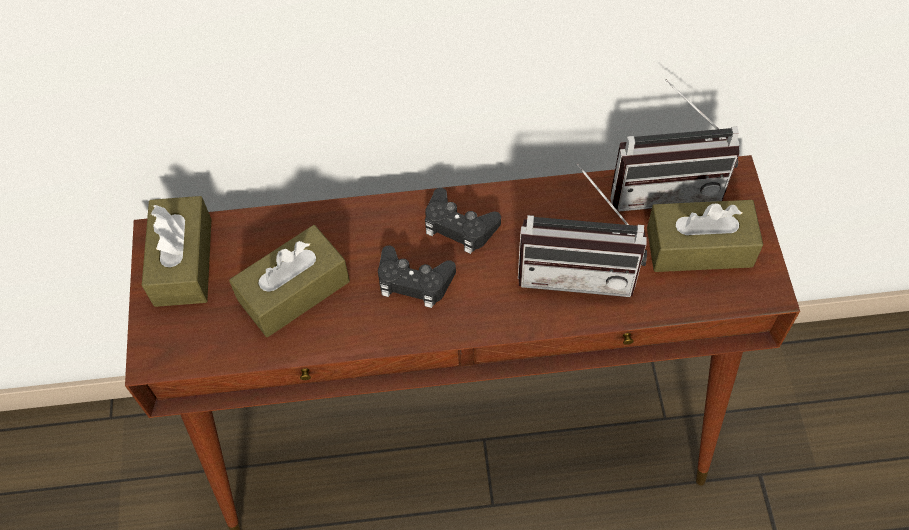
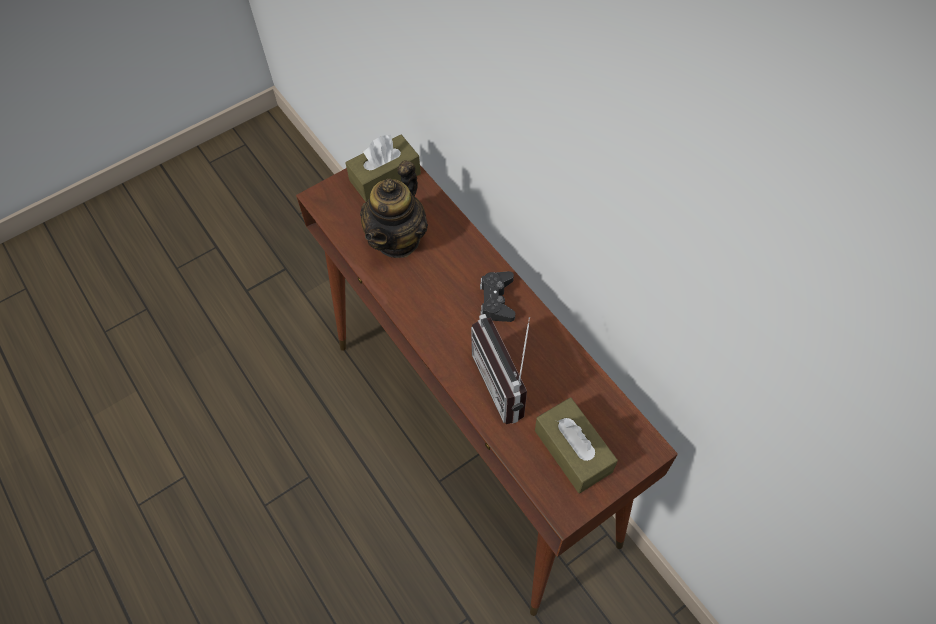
camera: 60 degrees right, 0 degrees up
brown tissue box [229,225,350,337] -> teapot [360,160,428,258]
black game controller [378,246,456,308] -> none
radio [611,79,740,212] -> none

